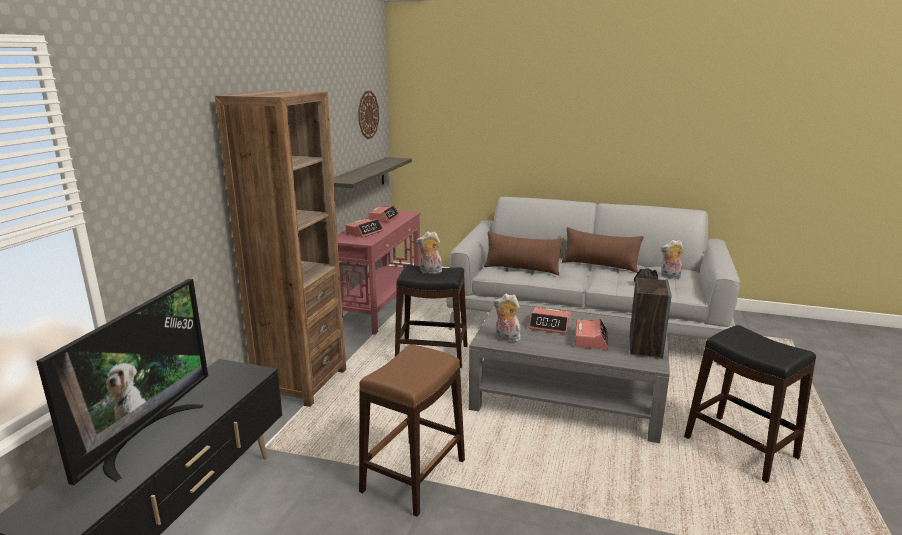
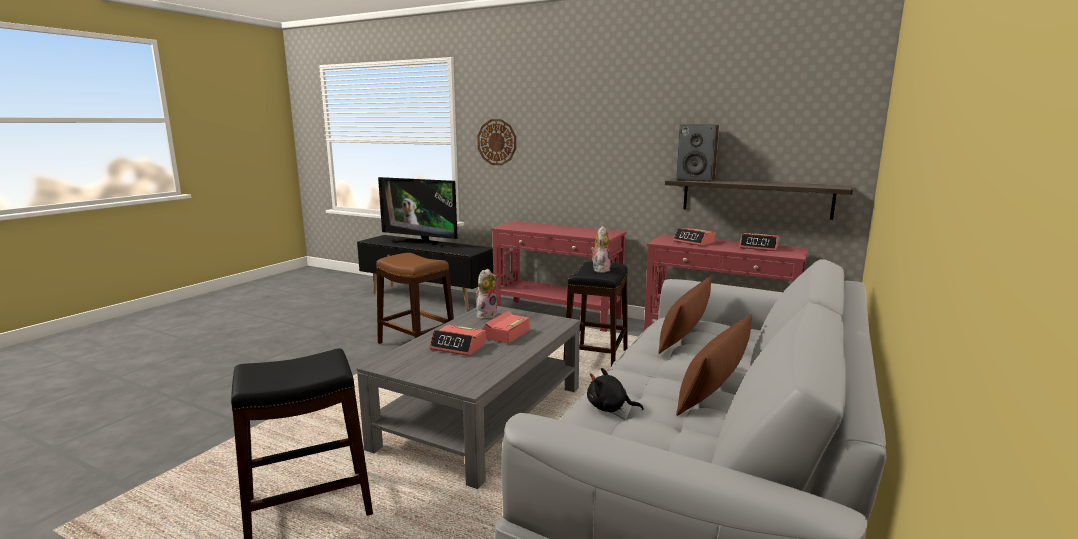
camera: 100 degrees right, 5 degrees down
brown bookcase [215,91,346,407] -> red console table [491,221,627,332]
wall clock [358,91,379,139] -> wall clock moved to [477,119,516,165]
speaker [629,278,672,359] -> speaker moved to [676,124,719,182]
plush toy [660,240,683,279] -> none

